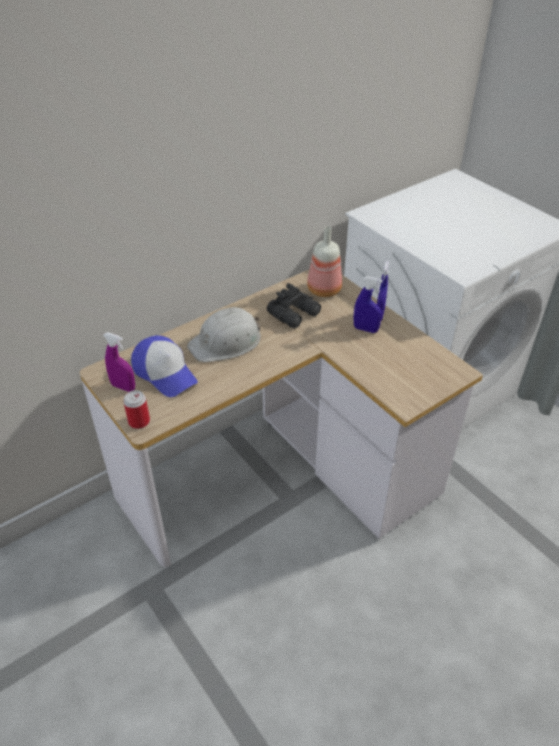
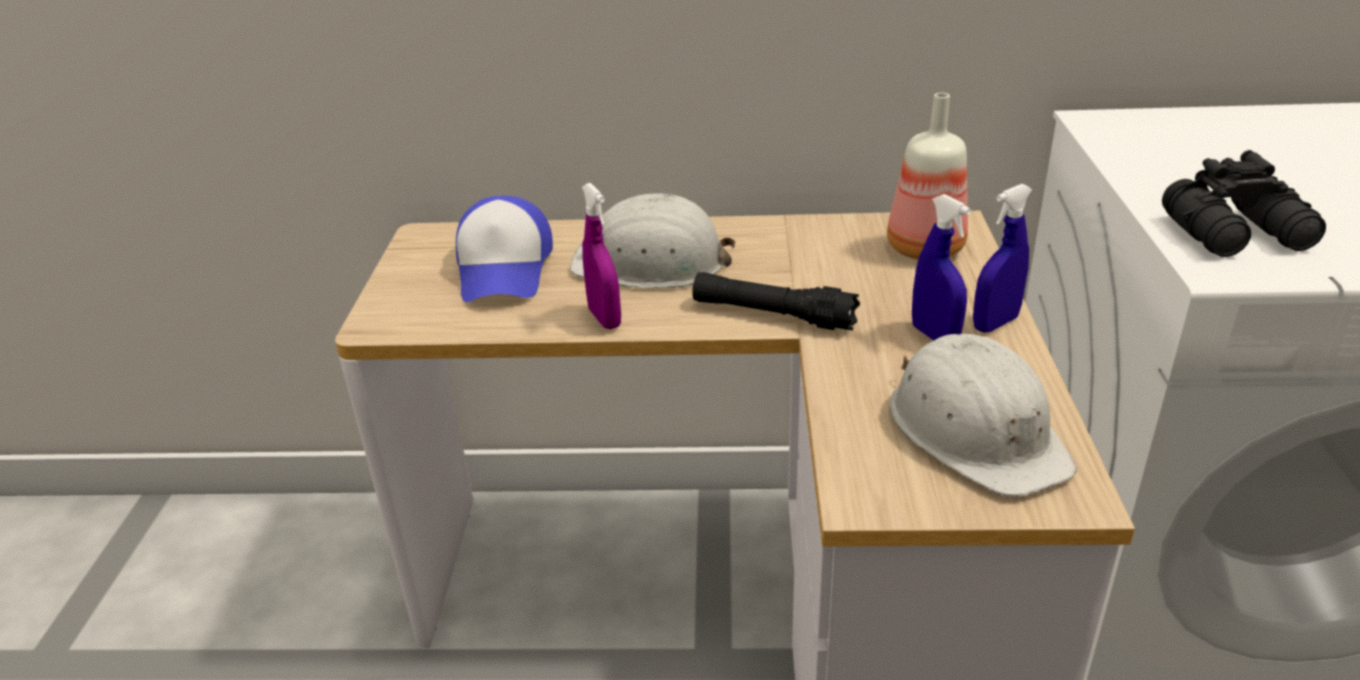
camera: 40 degrees right, 10 degrees down
purple spray bottle [103,332,135,392] -> purple spray bottle moved to [582,183,621,329]
can [123,390,150,429] -> none
black binoculars [267,283,321,328] -> black binoculars moved to [1162,150,1326,257]
none -> black flashlight [692,272,860,331]
none -> white hard hat [890,334,1077,497]

